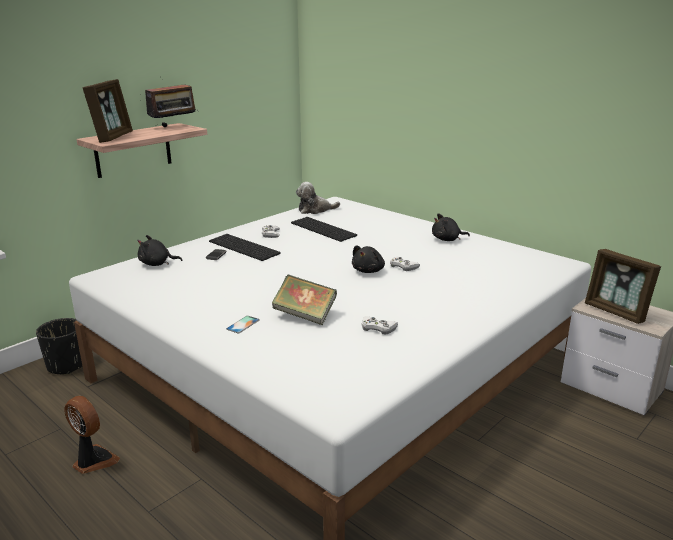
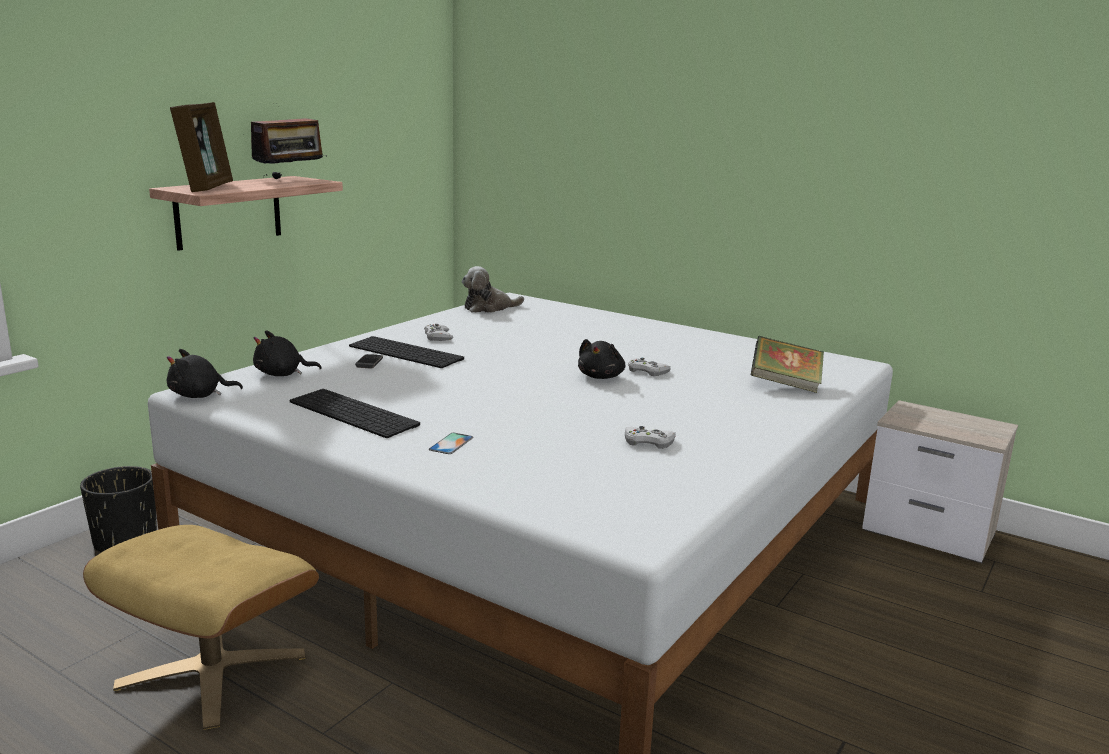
camera: 10 degrees left, 5 degrees down
fan [64,396,120,474] -> beige ottoman [83,525,319,730]
book [272,275,337,325] -> book moved to [751,336,824,393]
keyboard [291,217,357,242] -> keyboard moved to [290,389,420,438]
black plush toy [432,213,470,241] -> black plush toy moved to [167,349,243,398]
picture frame [585,249,661,324] -> none

